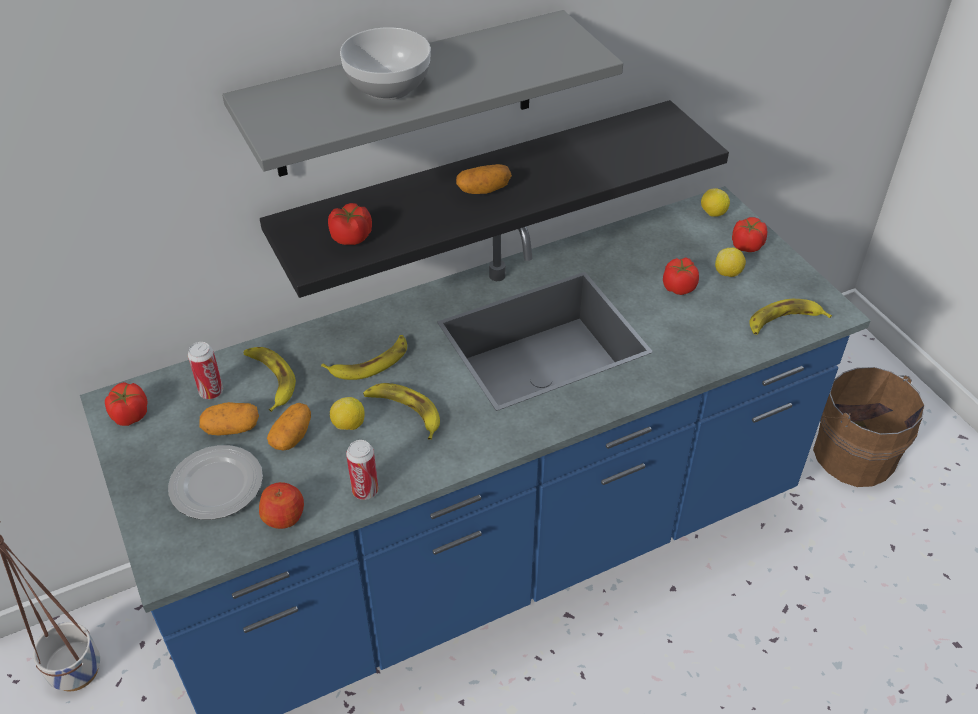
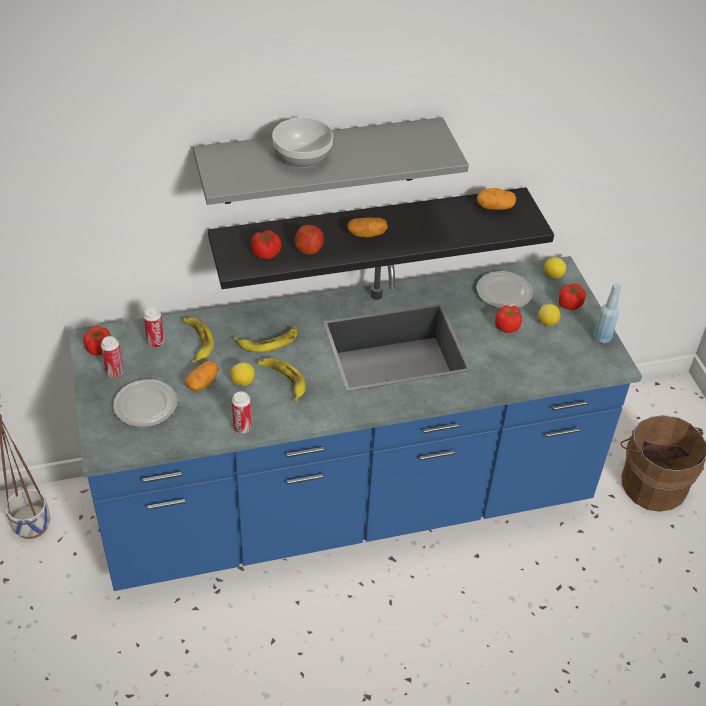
camera: 10 degrees right, 0 degrees up
potato [199,402,259,436] -> potato moved to [477,188,516,210]
apple [259,482,304,529] -> apple moved to [295,225,324,255]
banana [749,299,832,335] -> none
none -> can [101,336,124,377]
none -> plate [477,271,533,308]
none -> blue bottle [594,284,621,343]

